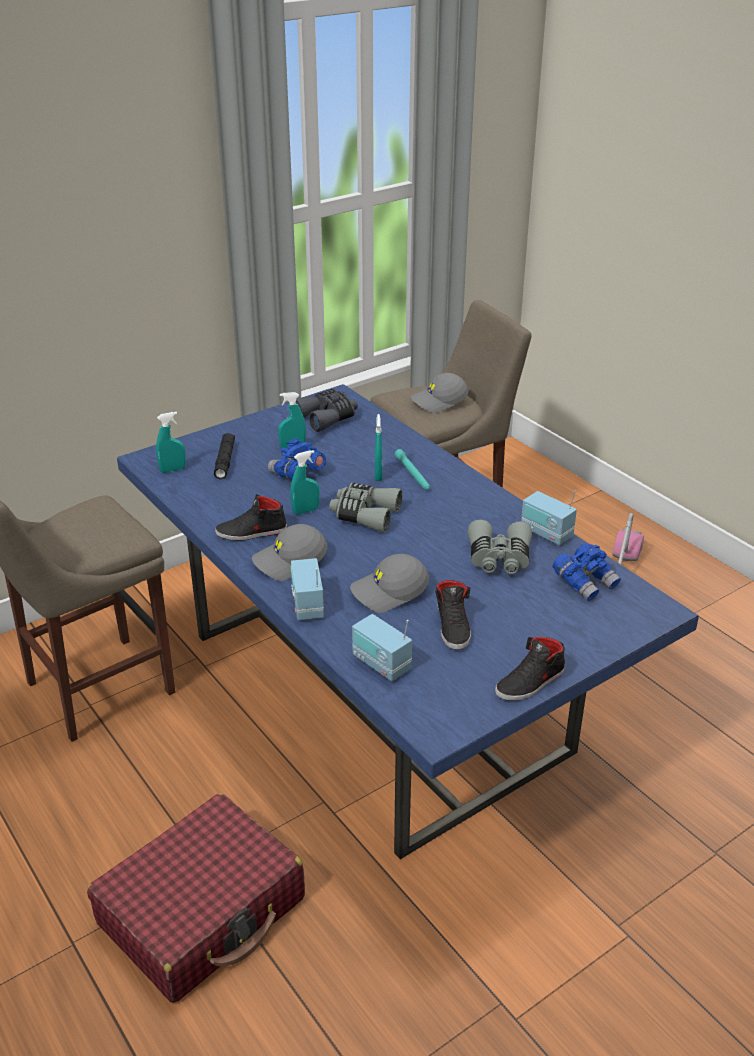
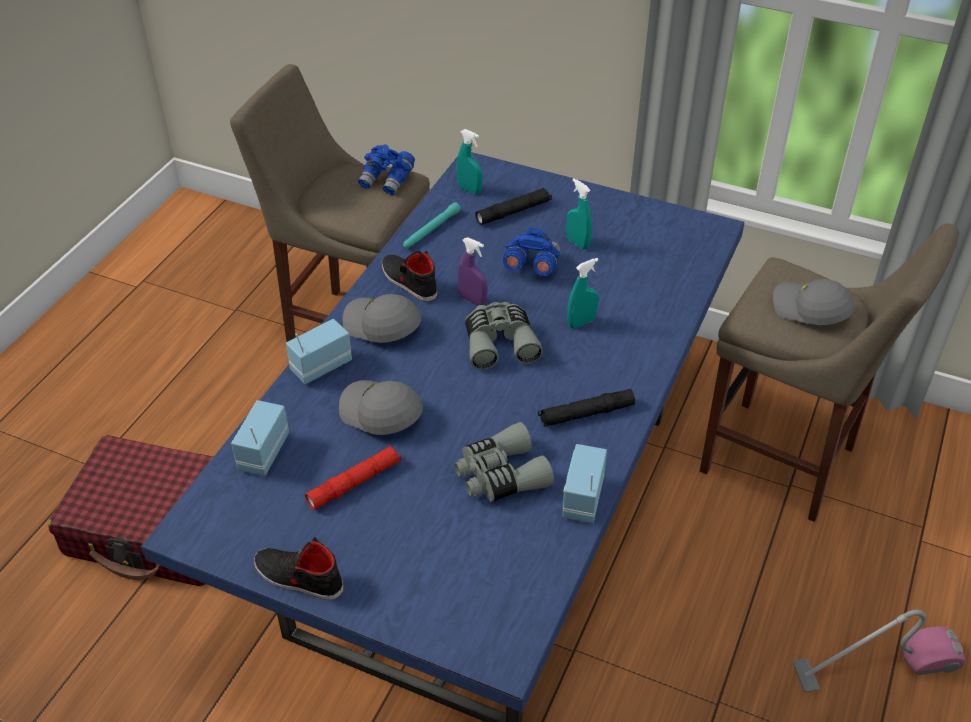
camera: 60 degrees right, 10 degrees up
turquoise spray bottle [290,450,320,514] -> purple spray bottle [458,237,488,305]
grey binoculars [296,389,358,432] -> none
turquoise flashlight [395,449,430,490] -> turquoise flashlight moved to [403,202,461,248]
black shoe [435,580,471,650] -> red flashlight [305,446,402,510]
blue binoculars [552,543,621,601] -> blue binoculars moved to [358,144,415,195]
none -> black flashlight [538,389,635,427]

